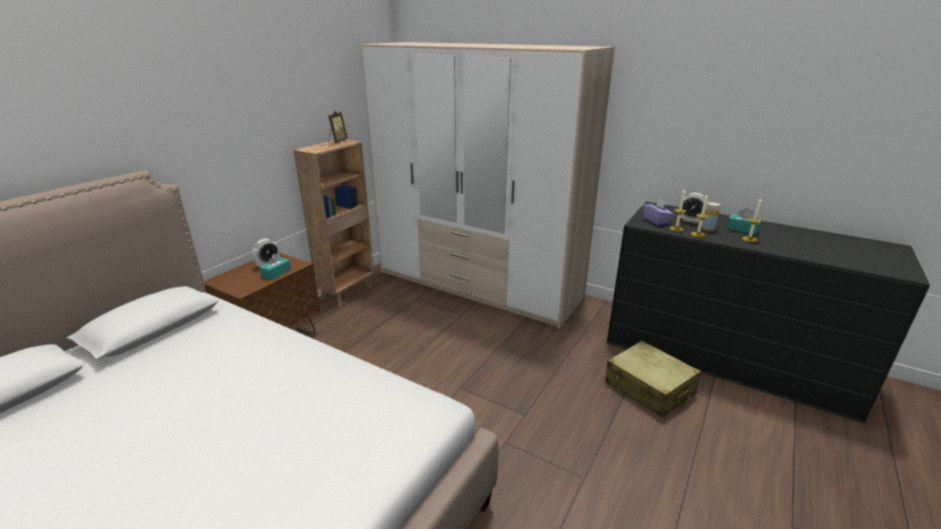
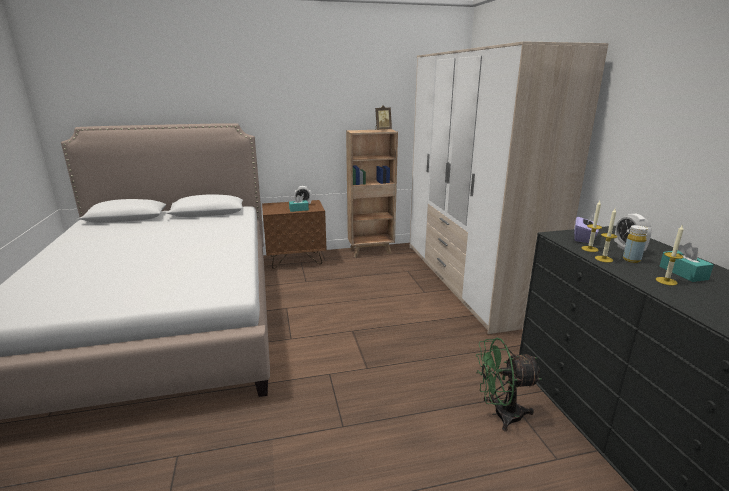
camera: 45 degrees right, 5 degrees down
beige suitcase [605,341,701,417] -> green fan [476,338,541,431]

